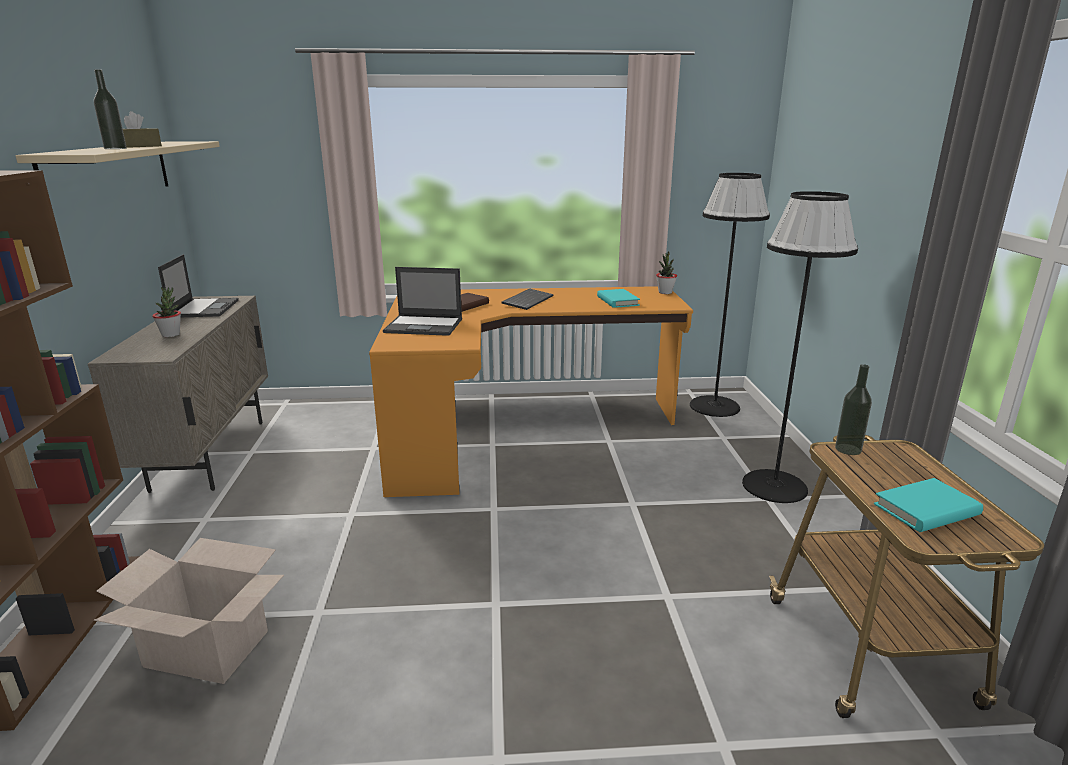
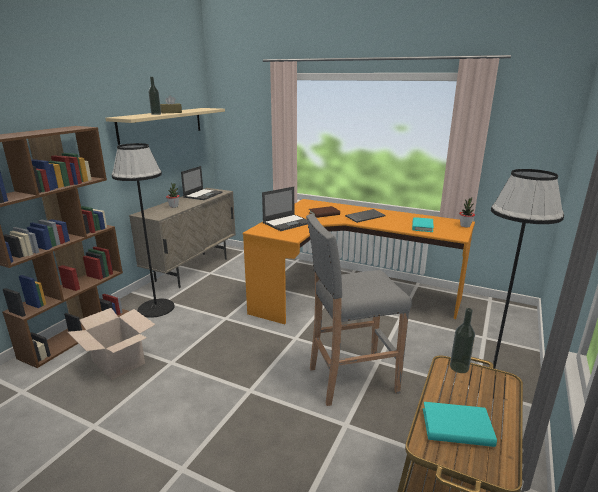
camera: 30 degrees right, 0 degrees up
laptop [383,267,462,336] -> laptop turned 75 degrees counterclockwise [262,187,308,231]
black floor lamp [690,173,770,417] -> black floor lamp moved to [112,143,175,318]
none -> grey stool [306,214,412,406]

